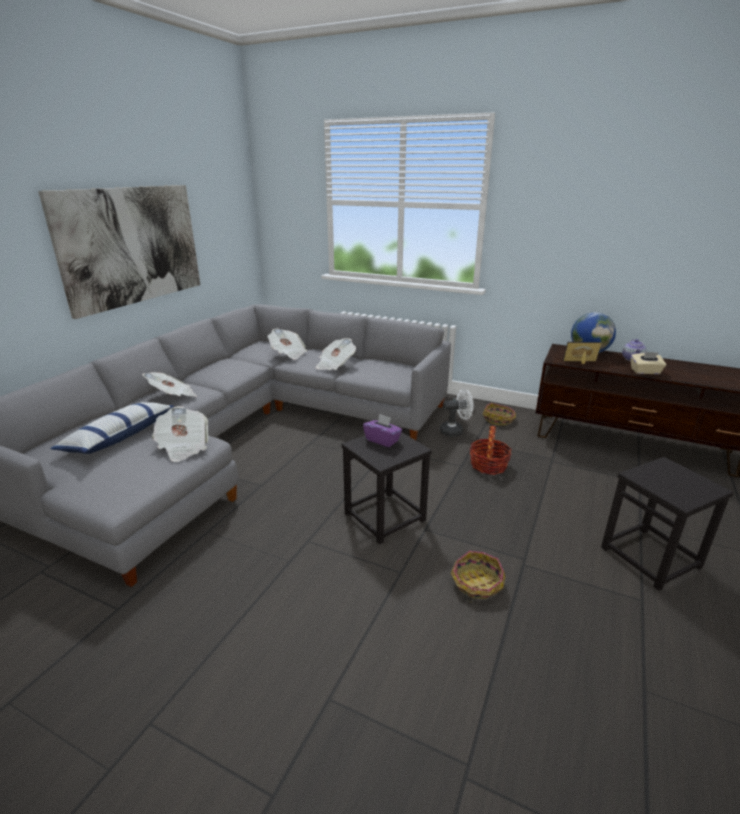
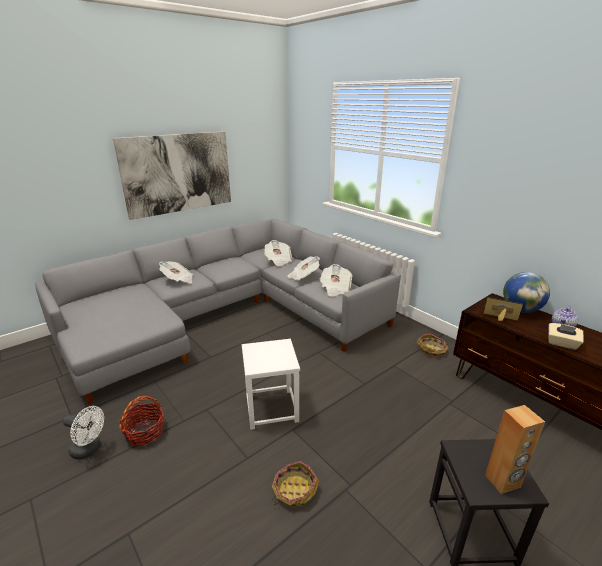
camera: 25 degrees right, 0 degrees up
pillow [50,402,175,454] -> none
newspaper [152,406,208,462] -> newspaper moved to [320,264,352,296]
black stool [341,432,432,545] -> white stool [242,339,300,430]
purple tissue box [363,413,402,447] -> none
white fan [440,389,474,437] -> white fan moved to [63,406,104,460]
basket [470,426,511,475] -> basket moved to [119,395,164,446]
none -> brown speaker [485,405,545,494]

